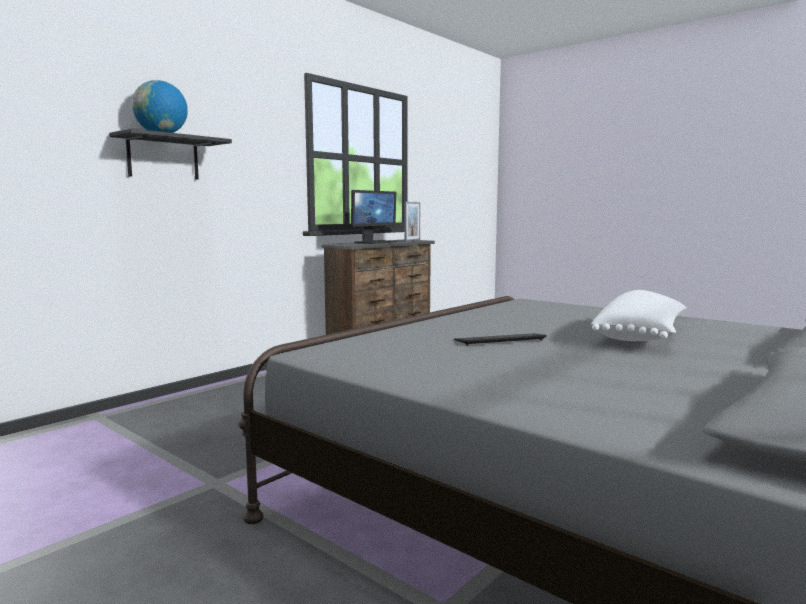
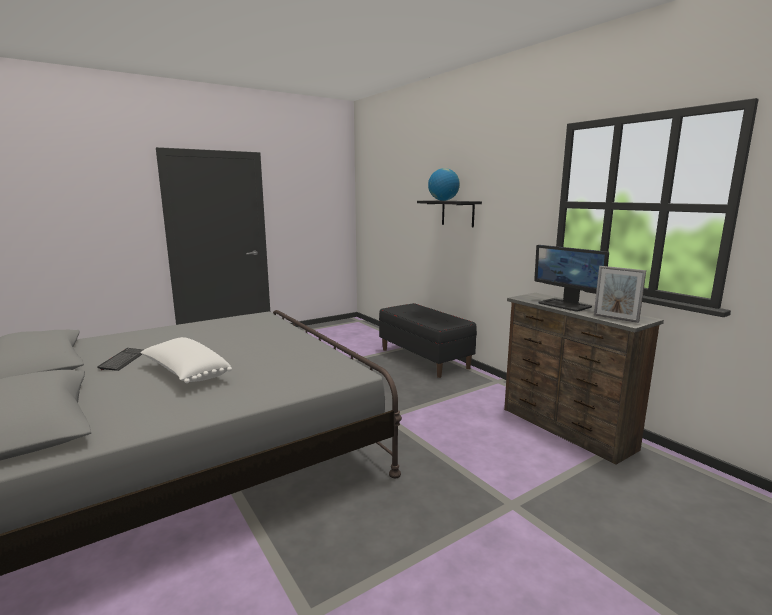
camera: 105 degrees right, 5 degrees up
keyboard [454,333,547,346] -> keyboard moved to [97,348,143,371]
none -> black bench [379,303,477,378]

